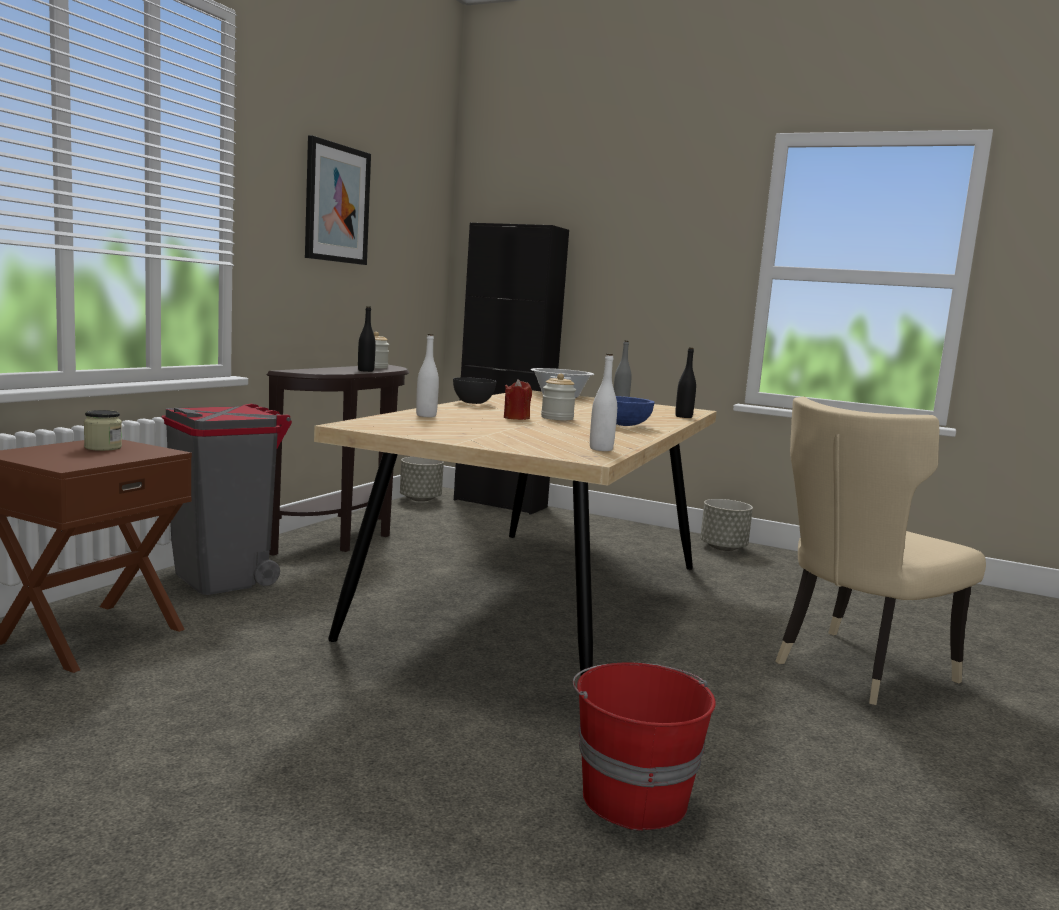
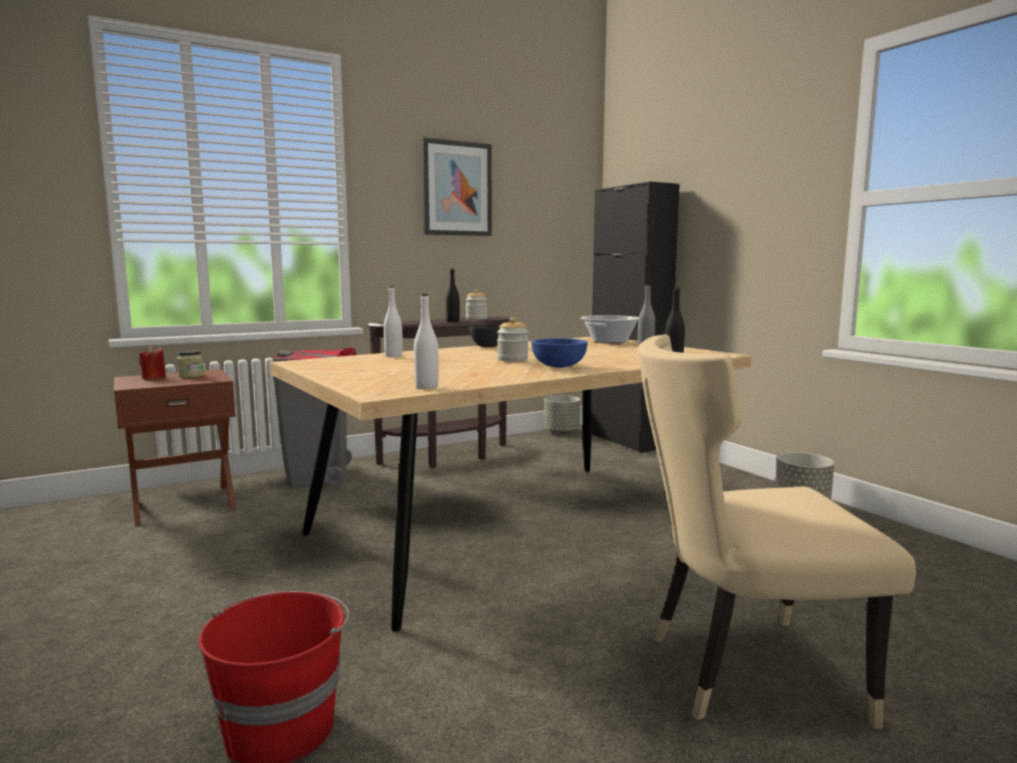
camera: 35 degrees right, 0 degrees up
red candle [504,379,532,420] -> red candle moved to [139,346,166,379]

